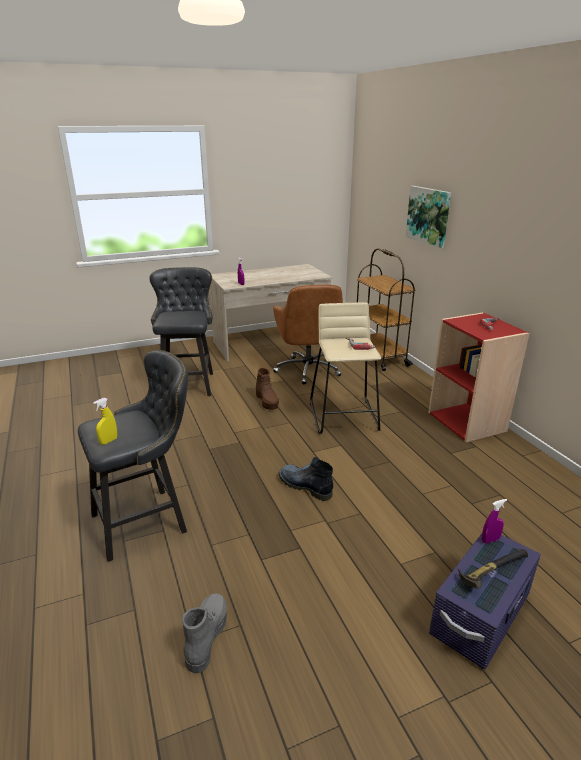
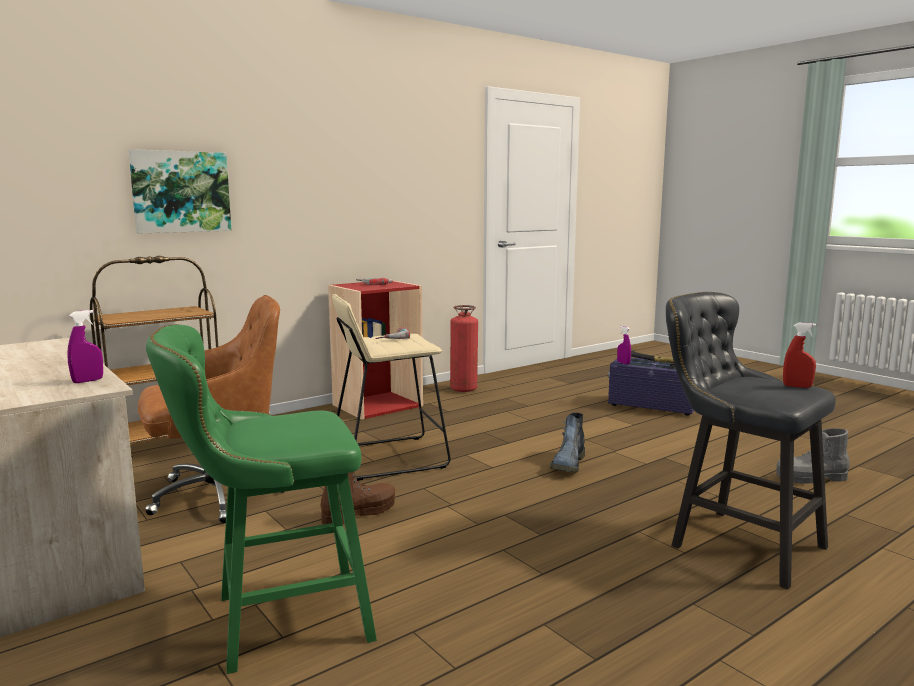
camera: 105 degrees left, 15 degrees down
yellow spray bottle [93,398,117,445] -> red spray bottle [783,323,816,388]
grey stool [149,267,213,396] -> green stool [146,324,377,674]
none -> fire extinguisher [450,305,478,392]

